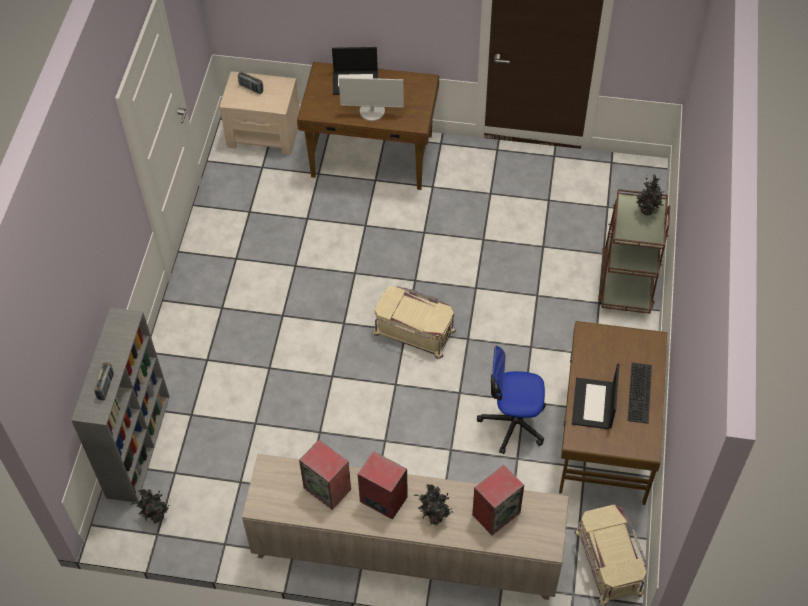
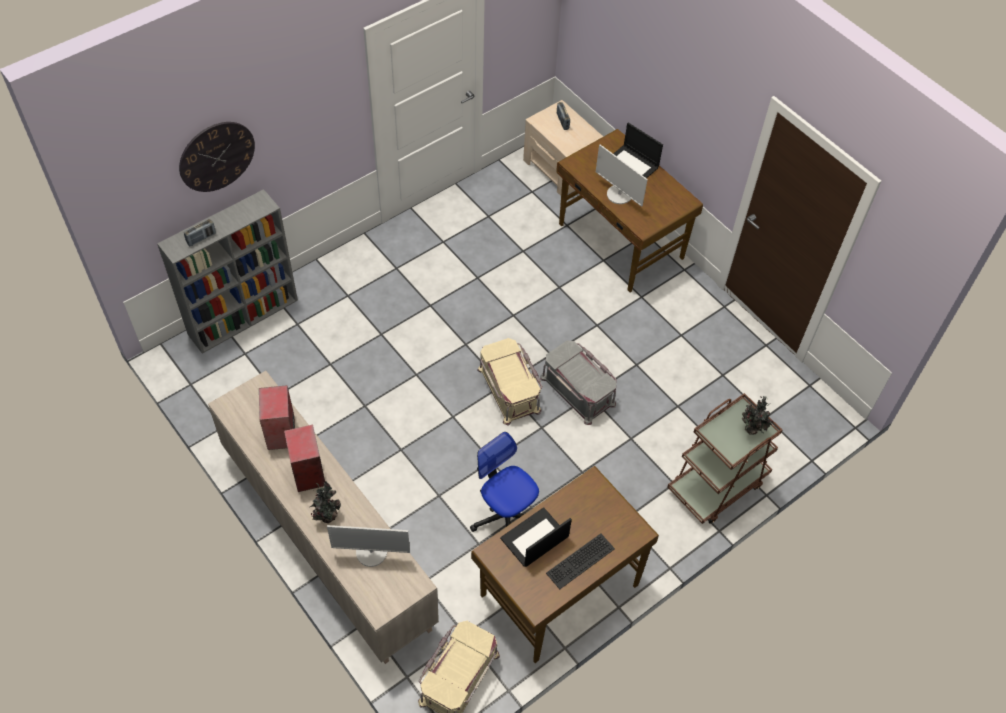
camera: 40 degrees right, 0 degrees up
potted plant [130,489,170,524] -> none
speaker [472,465,524,535] -> monitor [327,525,410,567]
none -> wall clock [179,122,255,192]
none -> grey storage box [540,341,617,425]

